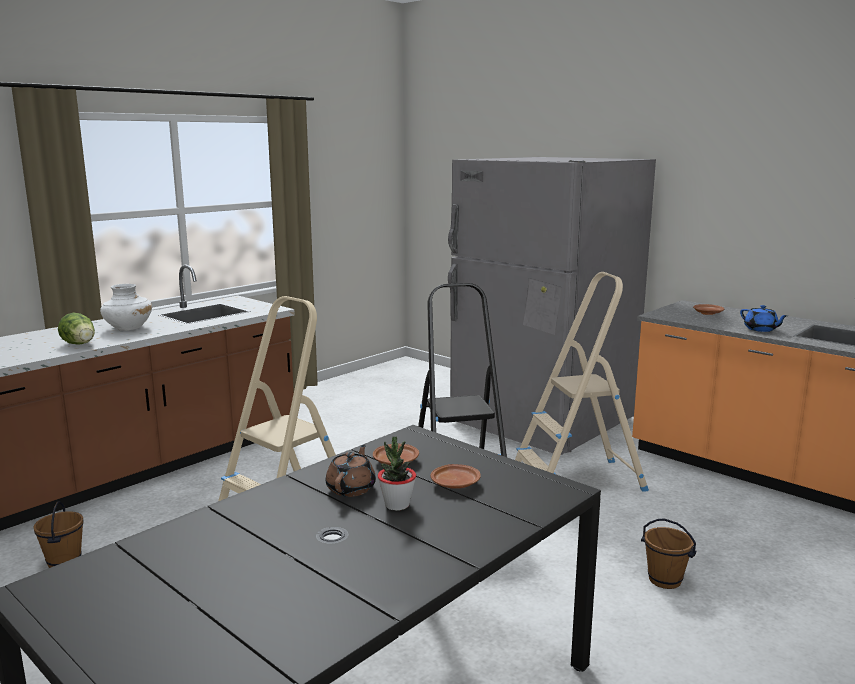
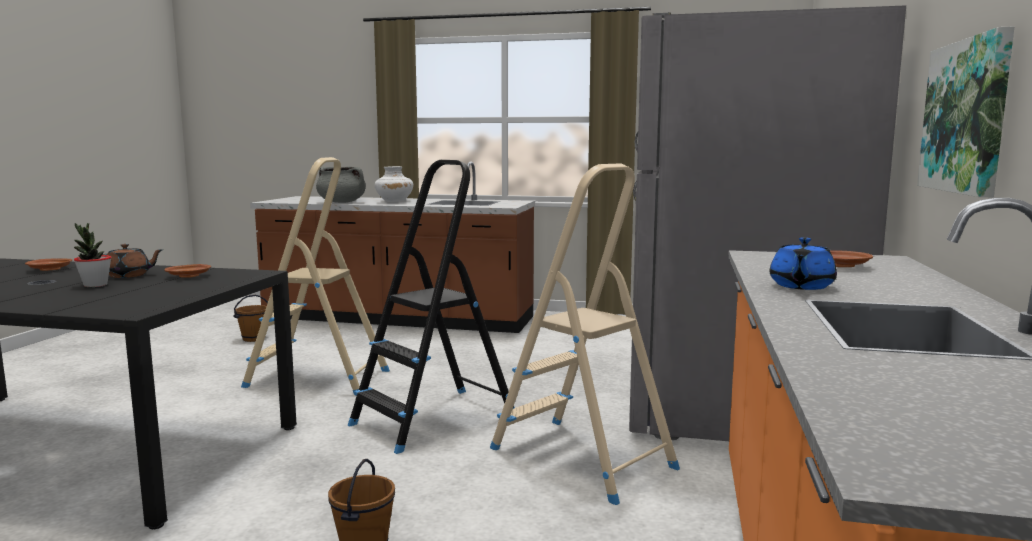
camera: 60 degrees right, 5 degrees down
lettuce [58,313,95,345] -> grey cooking pot [316,167,366,203]
brown plate [430,464,481,489] -> brown plate moved to [25,258,72,271]
none -> picture [917,26,1014,197]

